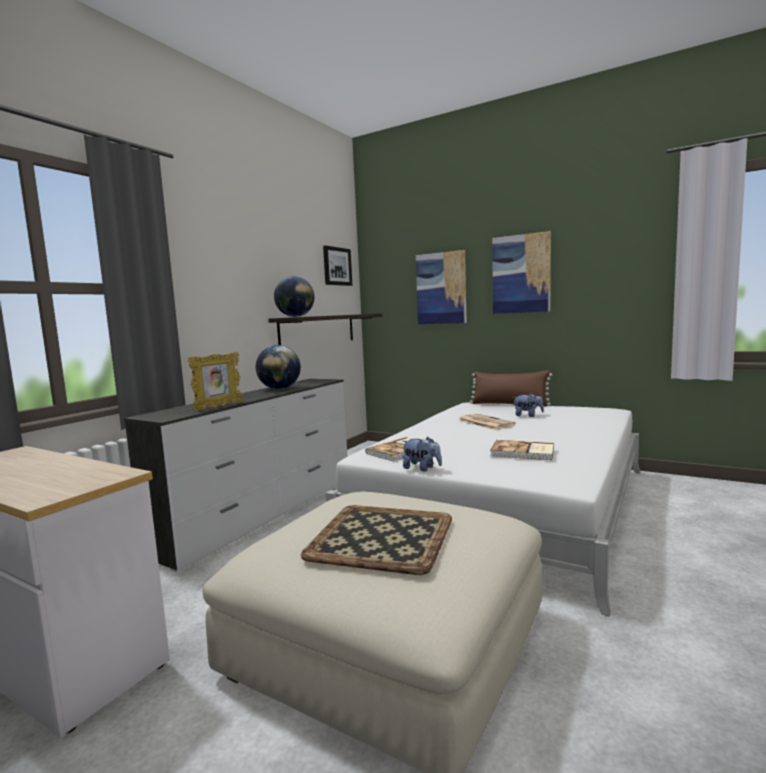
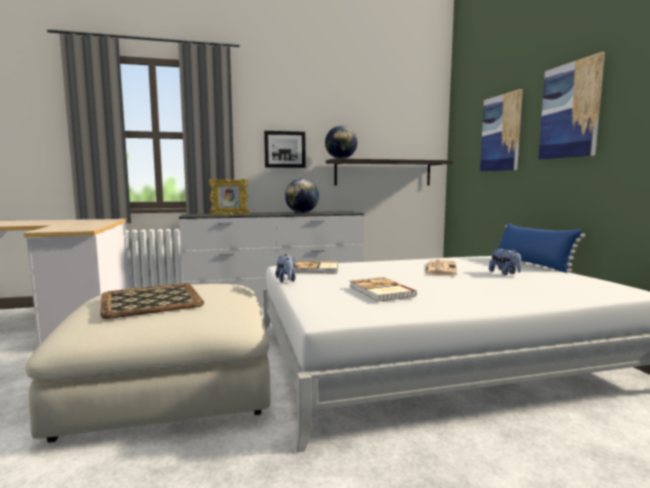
camera: 45 degrees right, 0 degrees up
picture [323,245,352,286] -> picture moved to [264,131,306,168]
brown pillow [470,370,552,406] -> blue pillow [498,223,585,273]

